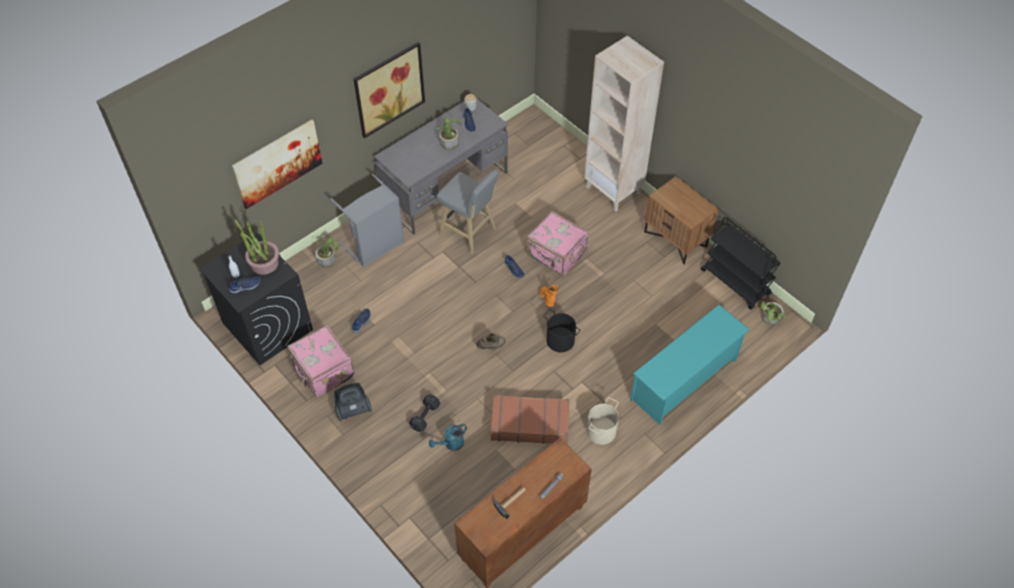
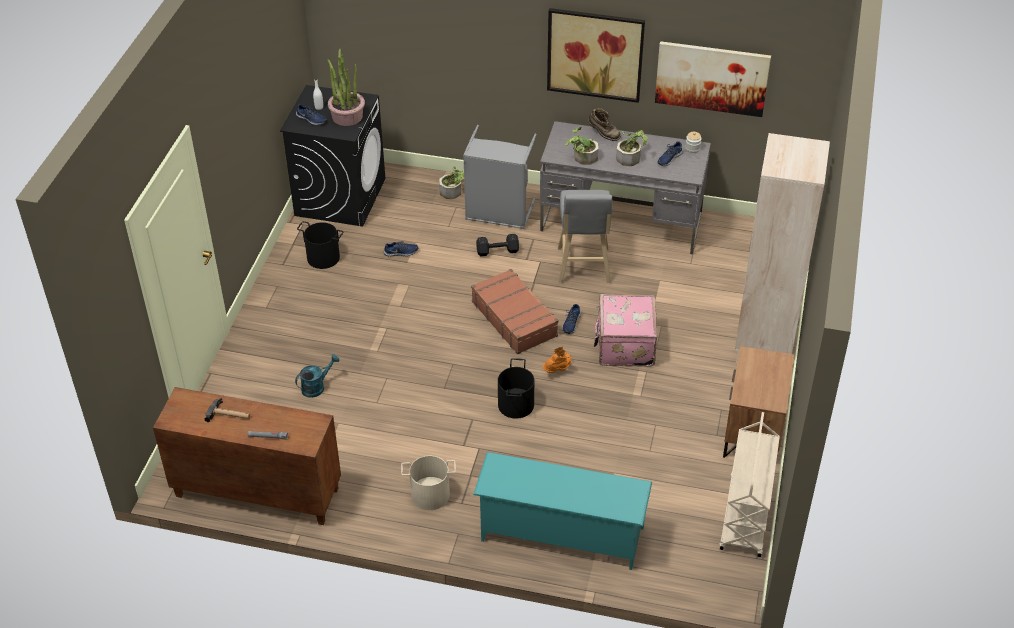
camera: 55 degrees right, 10 degrees down
picture [232,120,322,209] -> picture moved to [655,41,771,117]
pink suitcase [287,325,355,397] -> black bucket [297,221,343,269]
vacuum cleaner [334,383,372,421] -> none
black dumbbell [409,394,440,432] -> black dumbbell moved to [476,234,519,256]
turquoise watering can [429,424,467,451] -> turquoise watering can turned 120 degrees clockwise [295,354,340,398]
brown boot [476,333,506,350] -> brown boot moved to [588,108,621,141]
brown suitcase [491,395,569,444] -> brown suitcase moved to [471,269,558,354]
black cart [701,217,781,310] -> beige cart [720,412,780,557]
potted plant [761,301,786,325] -> potted plant moved to [565,127,599,165]

